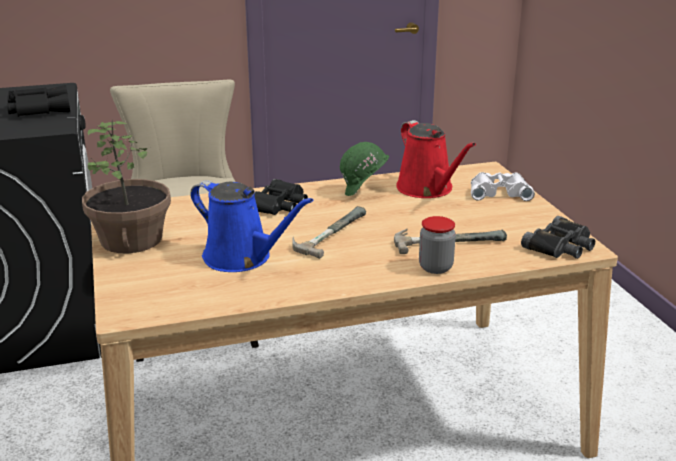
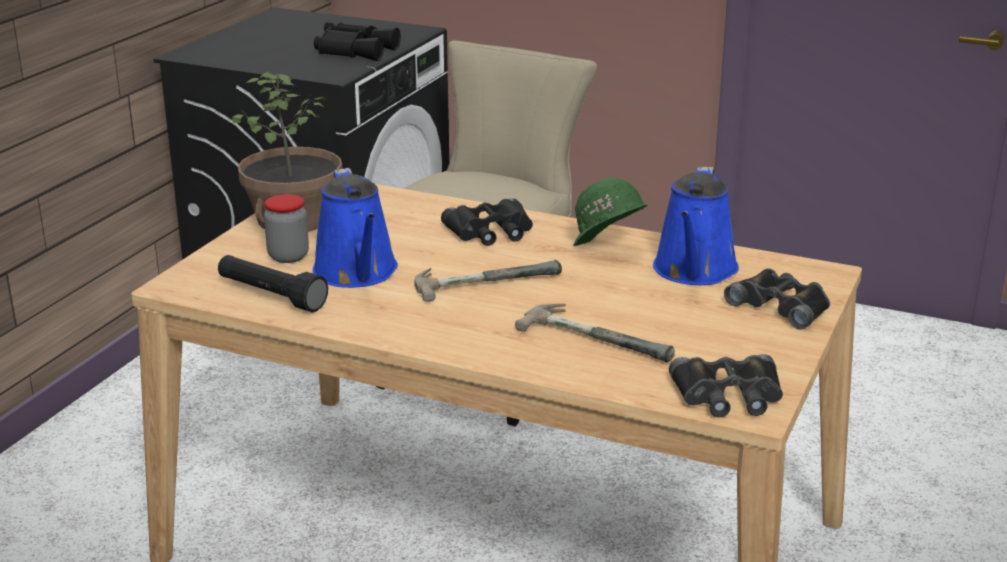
camera: 40 degrees right, 0 degrees up
red watering can [396,120,476,198] -> blue watering can [653,167,739,285]
jar [419,216,456,274] -> jar moved to [264,194,309,263]
white binoculars [471,172,535,201] -> black binoculars [724,268,830,330]
none -> black flashlight [218,255,328,312]

